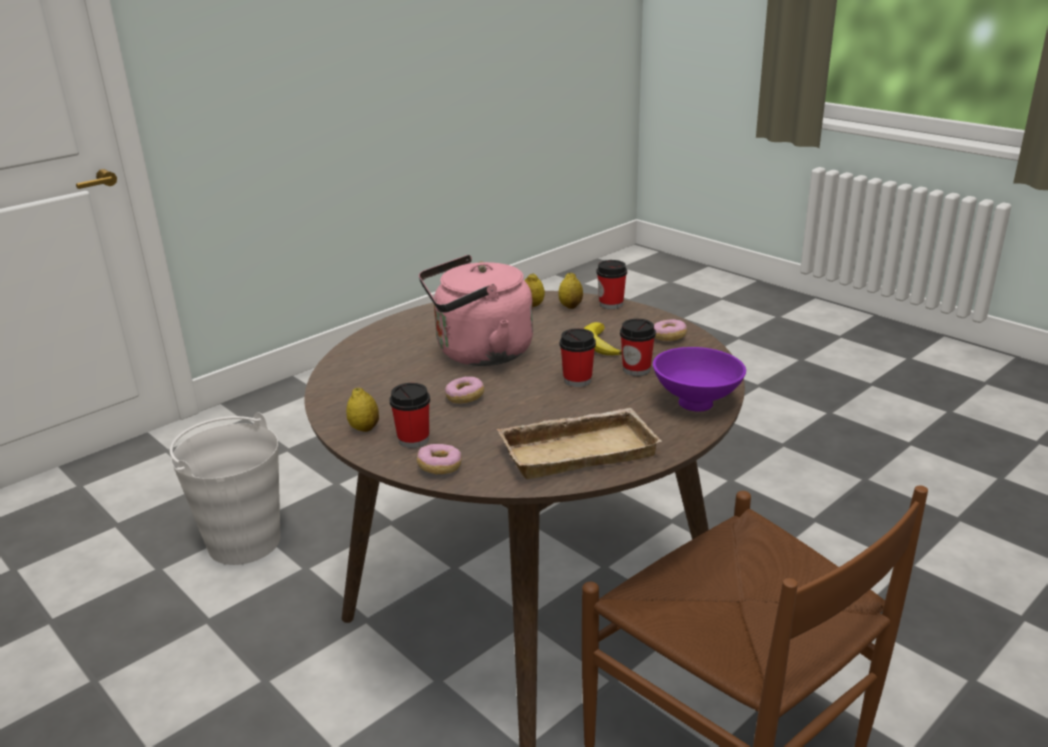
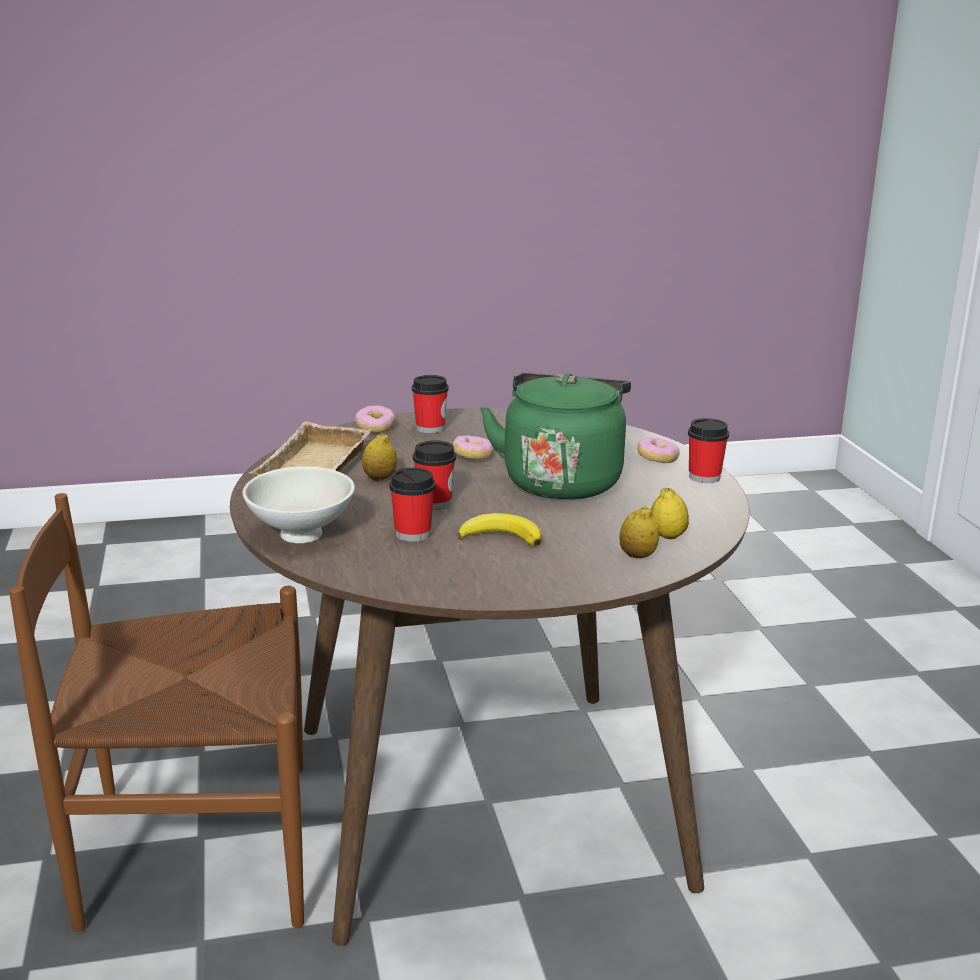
camera: 120 degrees right, 5 degrees down
white bucket [170,412,280,565] -> none
lemon [346,388,379,432] -> lemon moved to [362,433,397,481]
pink kettle [419,255,533,366] -> green kettle [480,373,631,500]
cup [596,260,627,309] -> cup moved to [688,418,729,483]
purple bowl [653,347,746,411] -> white bowl [243,466,355,543]
donut [654,319,687,341] -> donut moved to [637,437,680,463]

